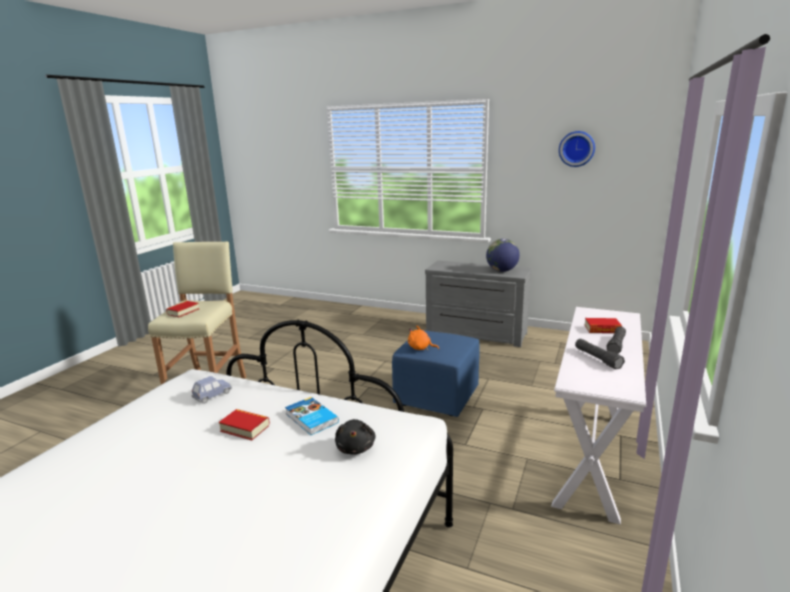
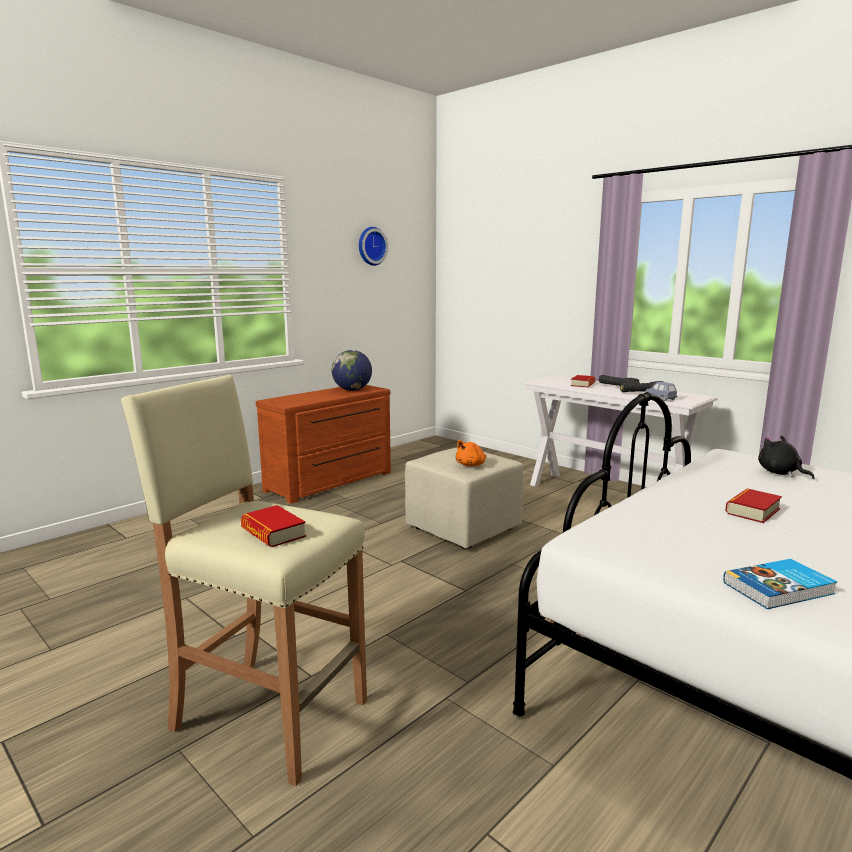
camera: 70 degrees left, 5 degrees down
blue toy car [191,376,232,404] -> blue toy car moved to [645,382,677,401]
book [285,397,339,435] -> book moved to [723,559,837,609]
black plush toy [335,419,376,455] -> black plush toy turned 135 degrees counterclockwise [758,435,814,479]
blue ottoman [392,330,480,417] -> beige ottoman [405,448,523,549]
grey dresser [425,260,532,347] -> brown dresser [256,385,391,504]

